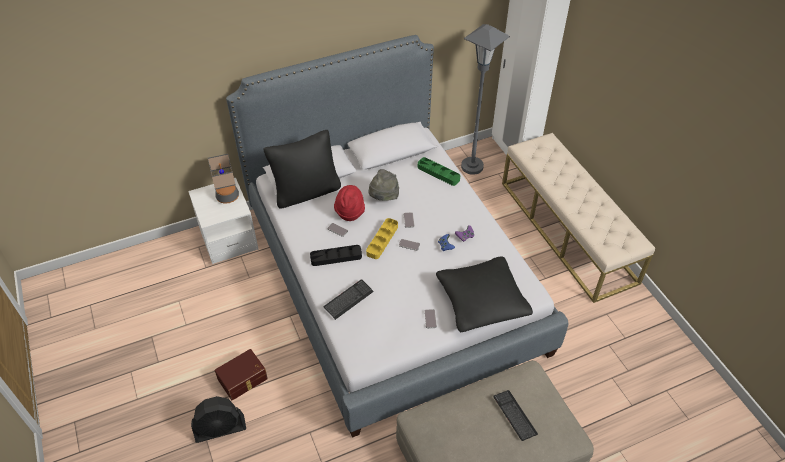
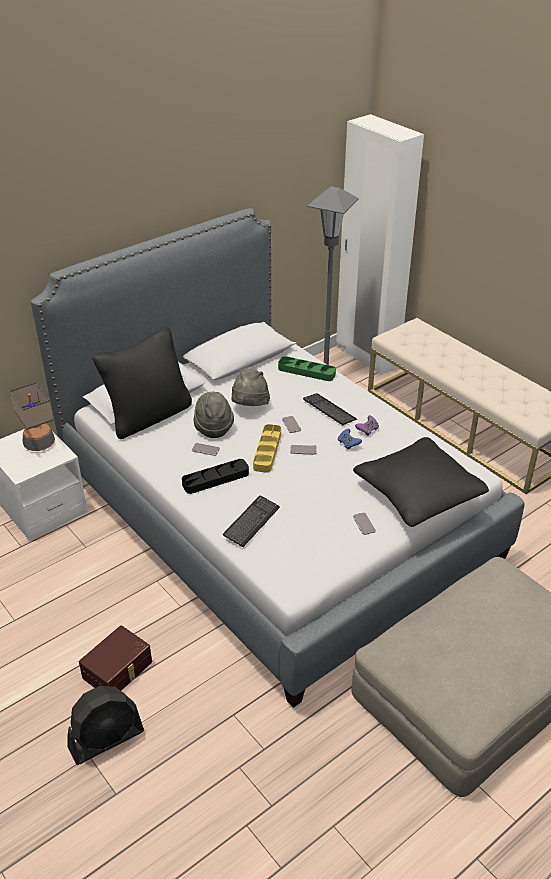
camera: 15 degrees left, 10 degrees down
red hat [334,185,365,221] -> grey hat [194,392,234,438]
keyboard [493,390,538,441] -> keyboard moved to [303,393,357,426]

